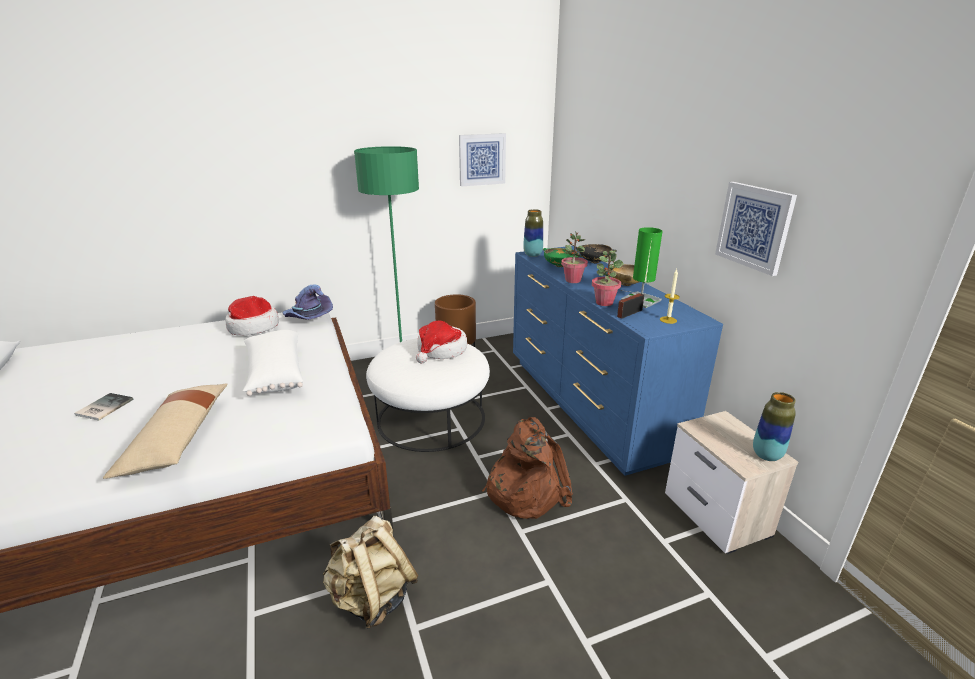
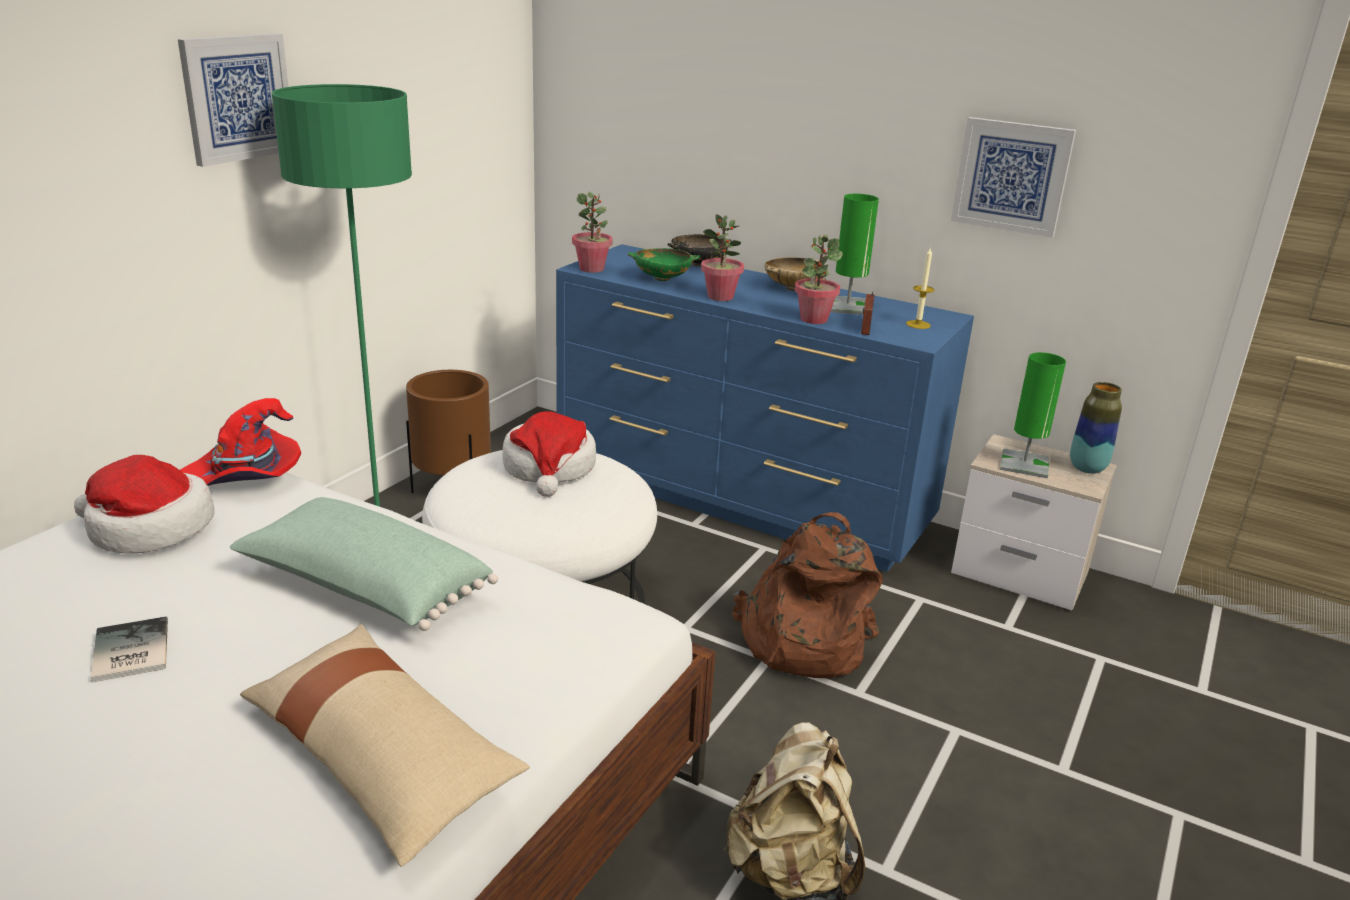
camera: 40 degrees left, 0 degrees up
book [74,393,134,421] -> book moved to [90,617,168,682]
white pillow [243,330,303,396] -> green pillow [230,497,498,631]
purple hat [282,284,333,320] -> red hat [180,398,301,486]
picture [459,133,506,187] -> picture moved to [178,33,289,167]
vase [523,209,543,257] -> potted plant [572,192,613,273]
none -> green table lamp [1000,352,1066,478]

